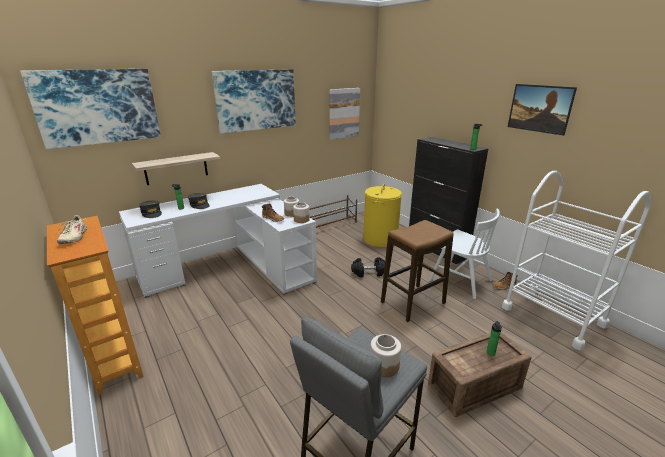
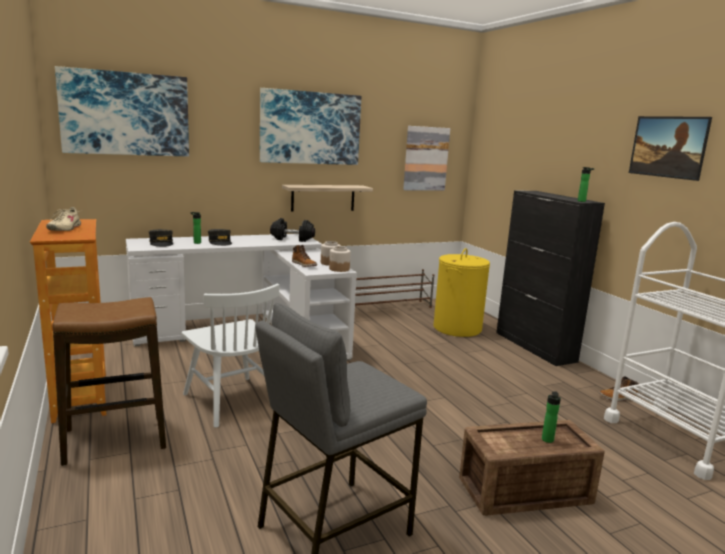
camera: 10 degrees right, 10 degrees down
shelf [132,152,220,185] -> shelf moved to [282,185,373,212]
black dumbbell [351,257,385,277] -> black dumbbell moved to [270,218,315,242]
jar [370,334,401,377] -> none
stool [381,220,454,322] -> stool moved to [52,297,166,466]
white chair [429,208,500,299] -> white chair moved to [181,284,280,428]

